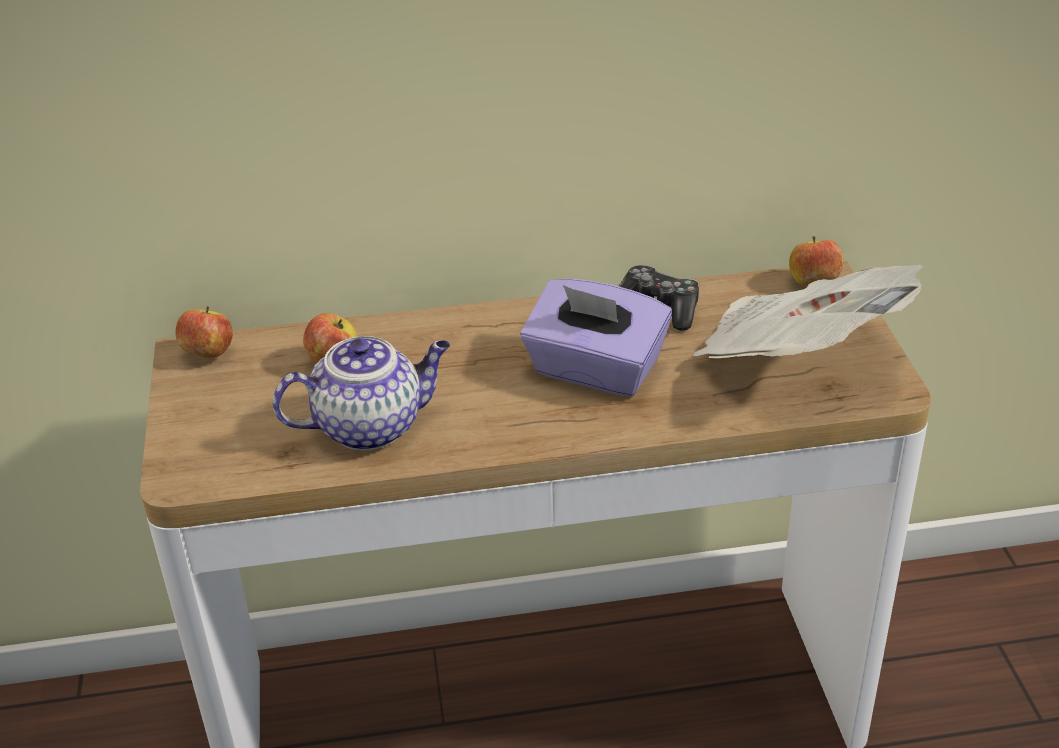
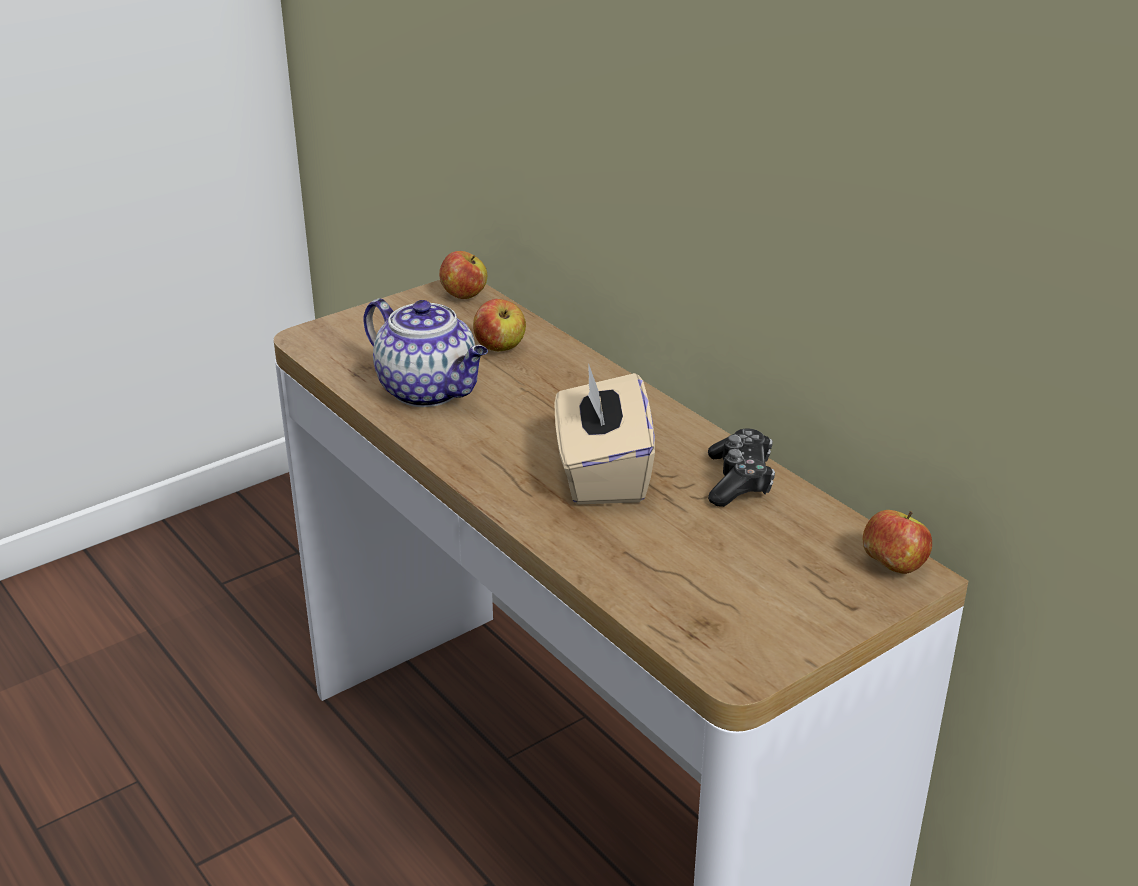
camera: 60 degrees right, 5 degrees down
purple tissue box [520,279,672,397] -> beige tissue box [555,363,655,505]
newspaper [693,265,923,358] -> none

